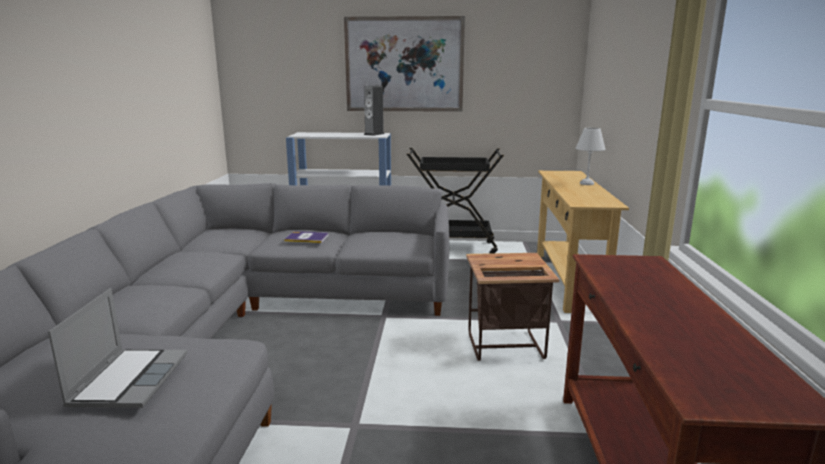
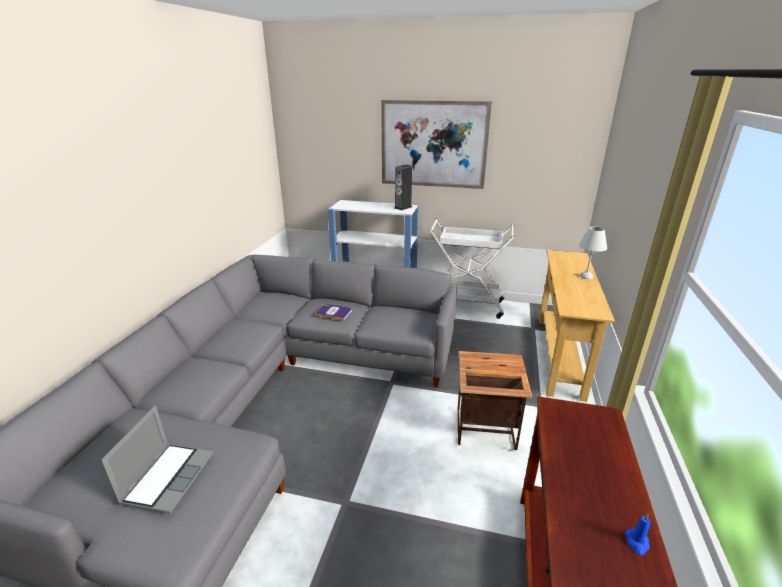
camera: 10 degrees right, 10 degrees up
black cart [407,148,504,254] -> white cart [429,218,516,319]
none -> blue candle [625,514,651,555]

